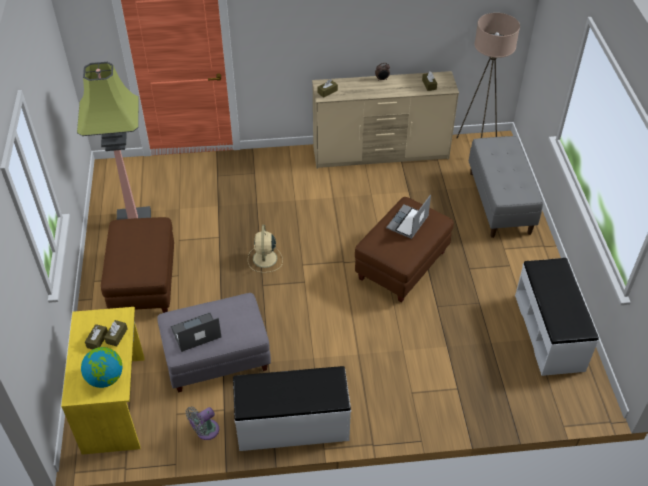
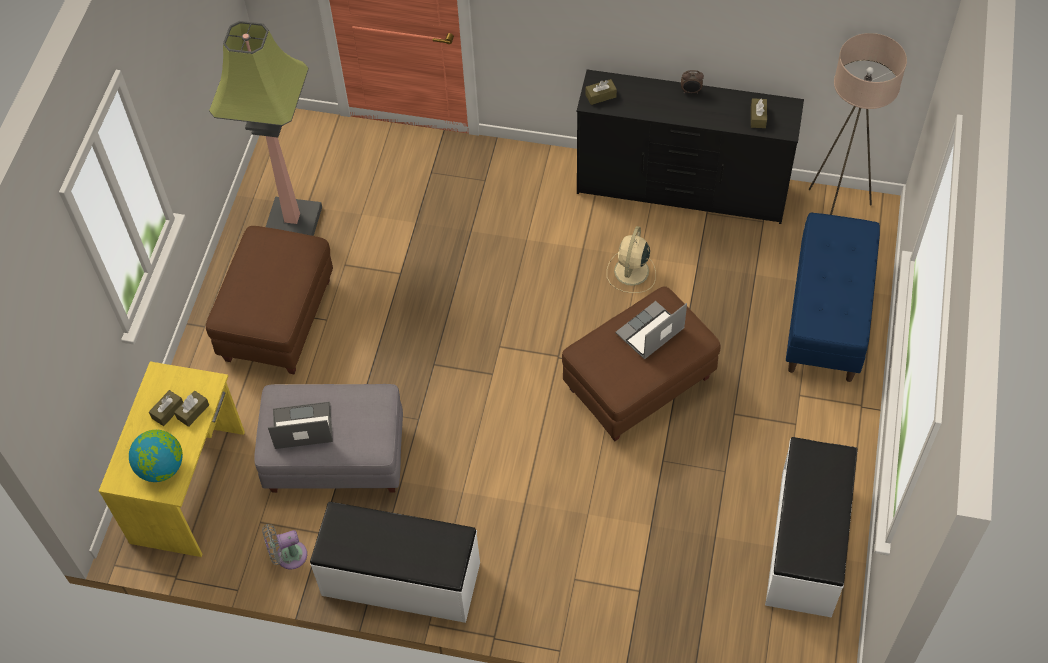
camera: 20 degrees right, 10 degrees up
beige fan [248,225,283,273] -> beige fan moved to [607,226,656,293]
beige dresser [312,71,459,169] -> black dresser [577,70,804,224]
grey bench [469,136,543,238] -> blue bench [786,213,880,382]

